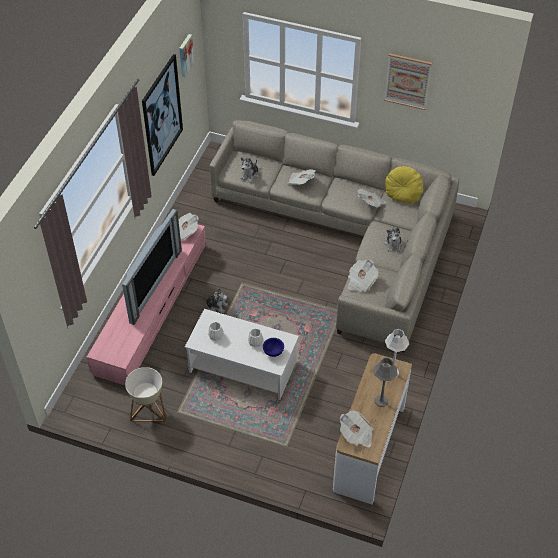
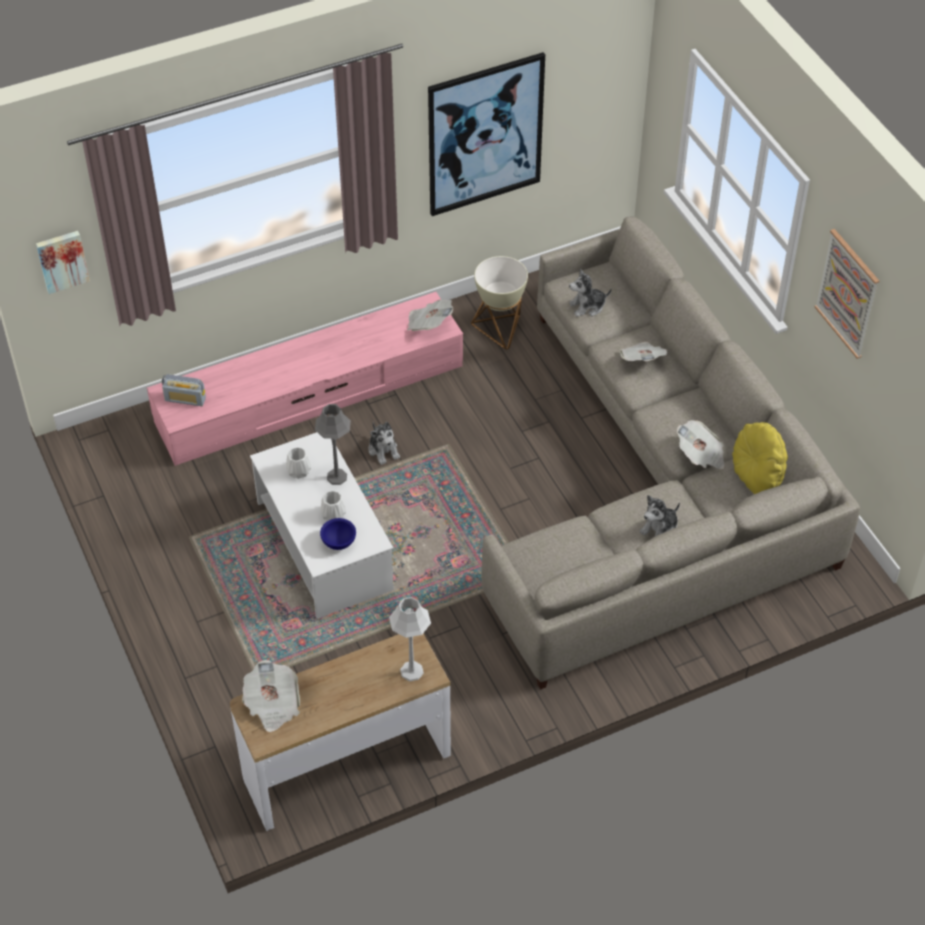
camera: 45 degrees right, 0 degrees up
television [122,209,182,325] -> none
planter [125,367,166,421] -> planter moved to [471,256,528,349]
picture [179,34,194,77] -> picture moved to [36,231,90,294]
newspaper [348,260,378,292] -> none
grey table lamp [374,358,397,407] -> grey table lamp moved to [315,404,351,485]
none -> radio [162,374,206,406]

